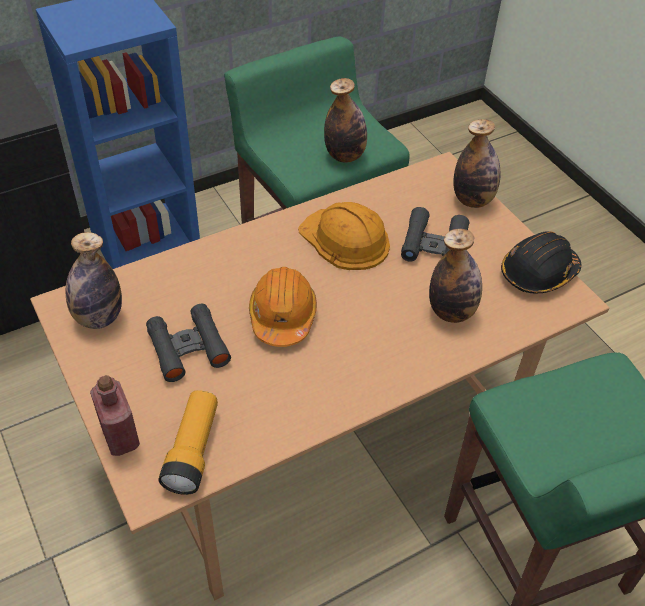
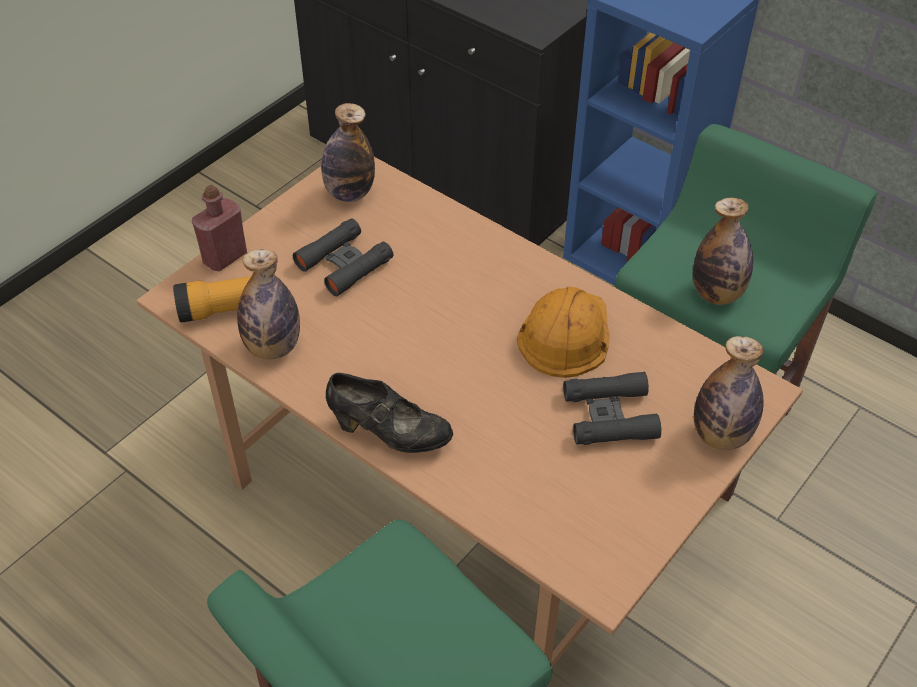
camera: 70 degrees right, 0 degrees up
orange hard hat [249,267,317,347] -> none
bottle [429,229,482,323] -> bottle moved to [237,249,300,360]
black hard hat [501,231,581,293] -> none
none -> black shoe [326,373,453,453]

